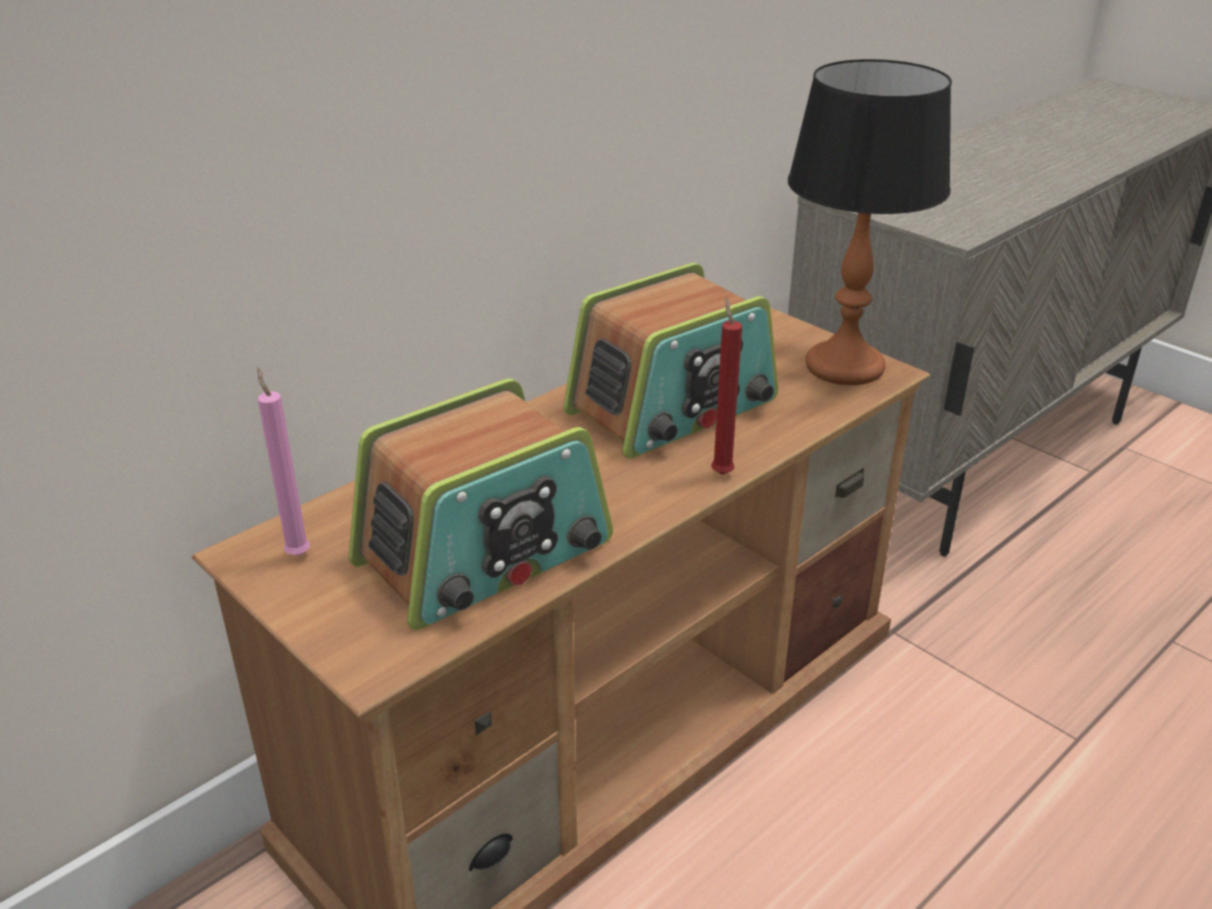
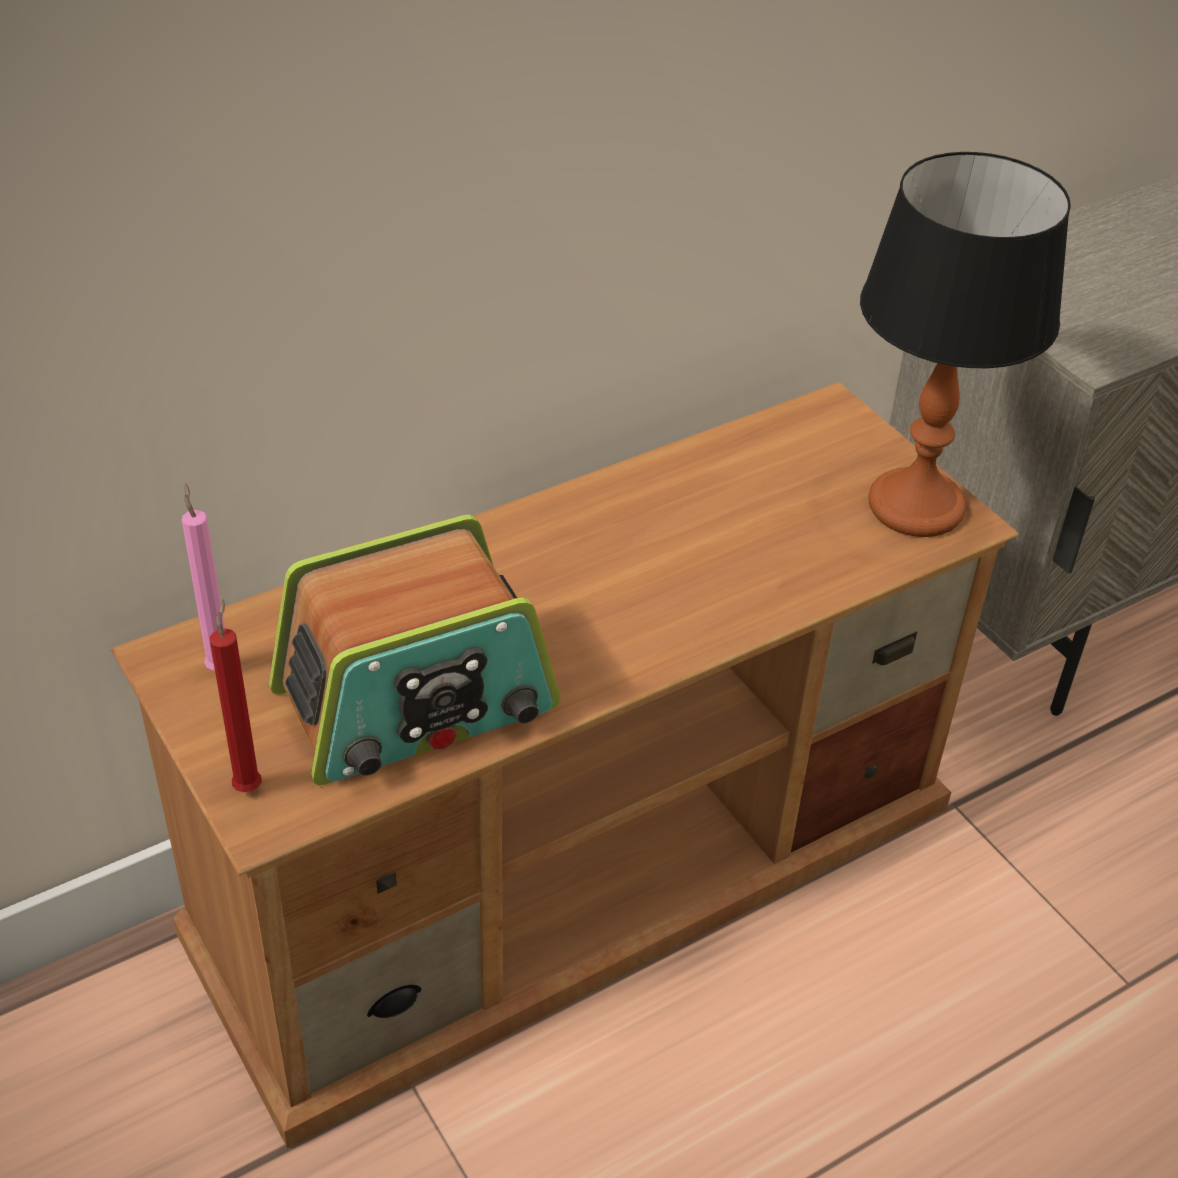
camera: 10 degrees right, 10 degrees up
radio [563,263,778,459] -> none
red candle [711,298,742,475] -> red candle moved to [210,599,262,792]

